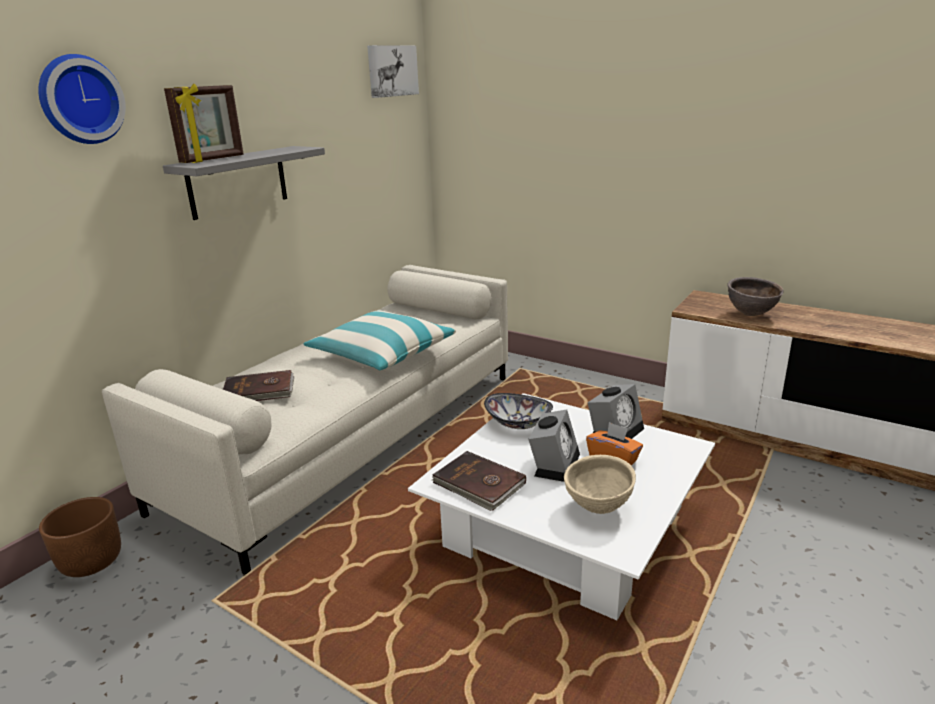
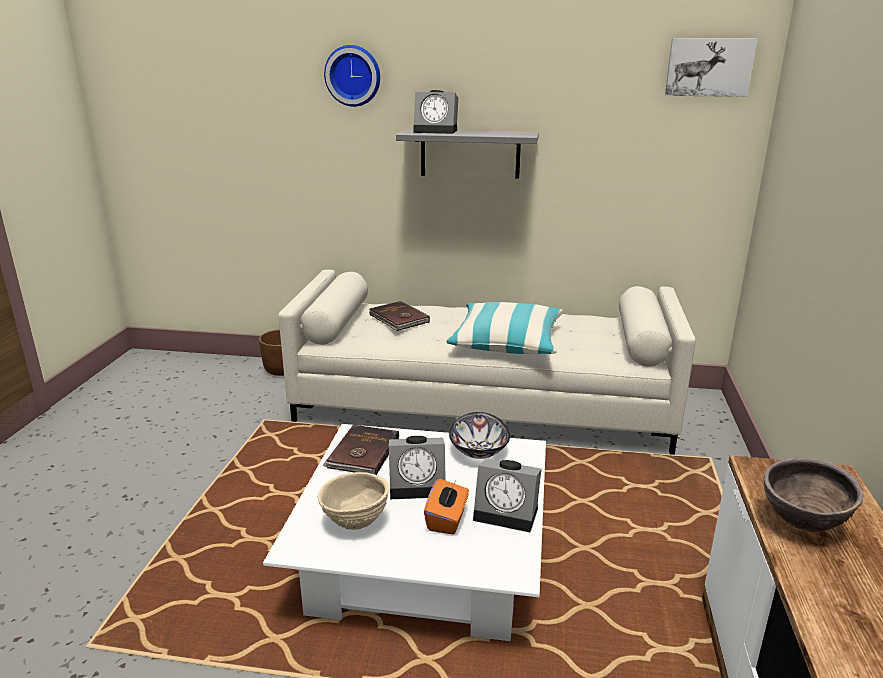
camera: 65 degrees right, 0 degrees up
picture frame [164,84,244,163] -> alarm clock [413,90,458,134]

